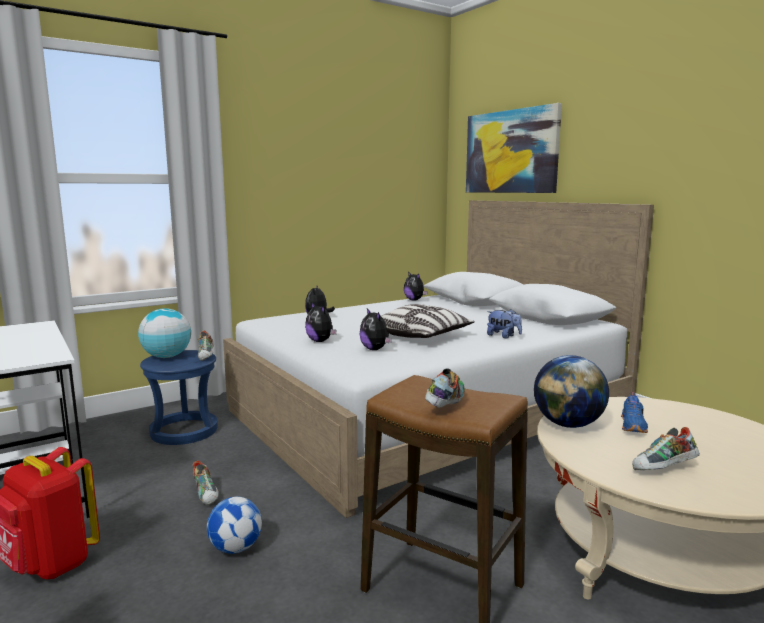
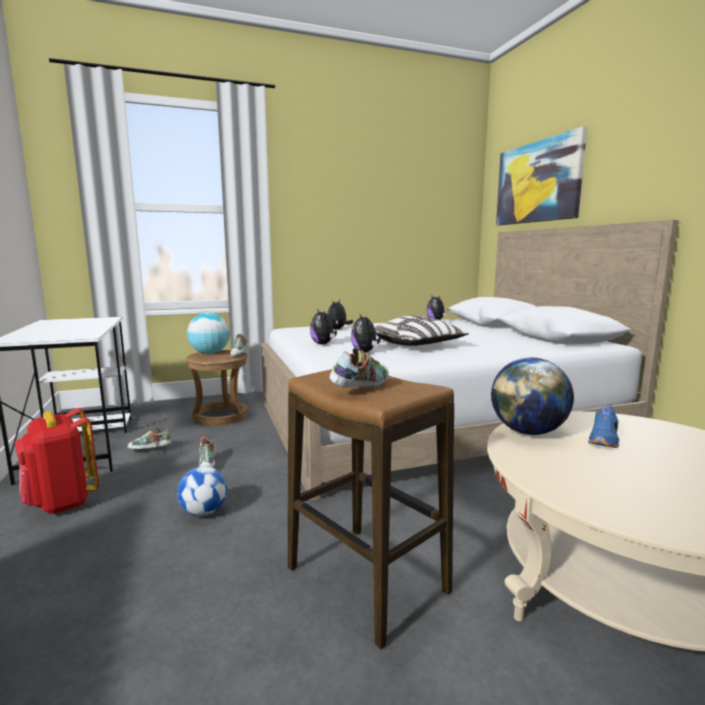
camera: 15 degrees right, 0 degrees up
blue stool [140,350,218,445] -> brown stool [186,350,248,426]
plush toy [487,309,522,339] -> none
shoe [632,427,700,470] -> shoe moved to [127,428,170,449]

